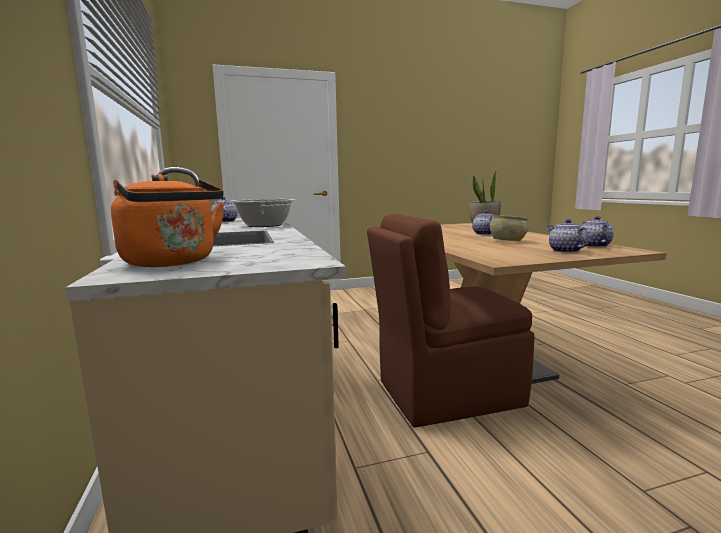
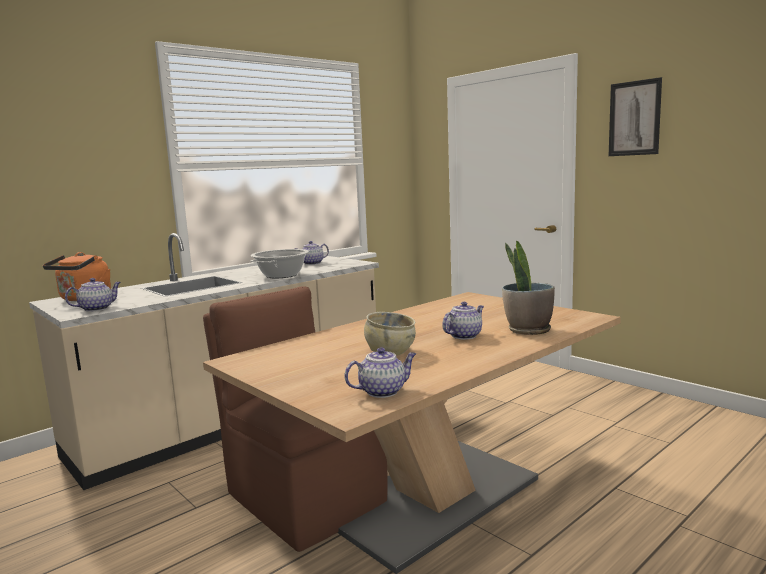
camera: 65 degrees right, 0 degrees up
teapot [547,219,591,253] -> teapot moved to [65,278,121,312]
none -> picture [609,77,662,156]

